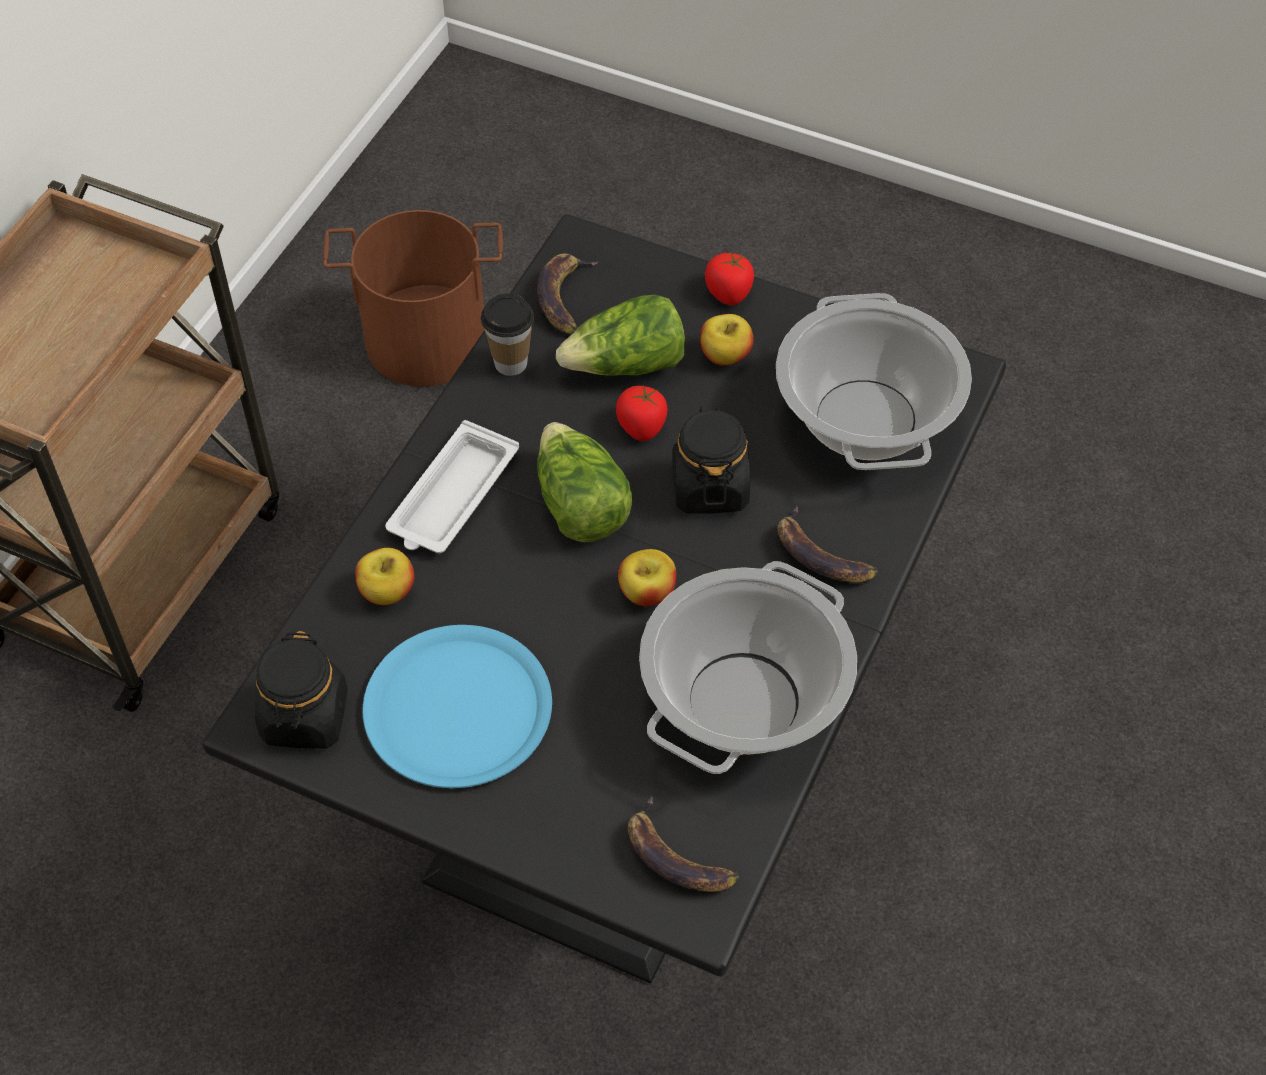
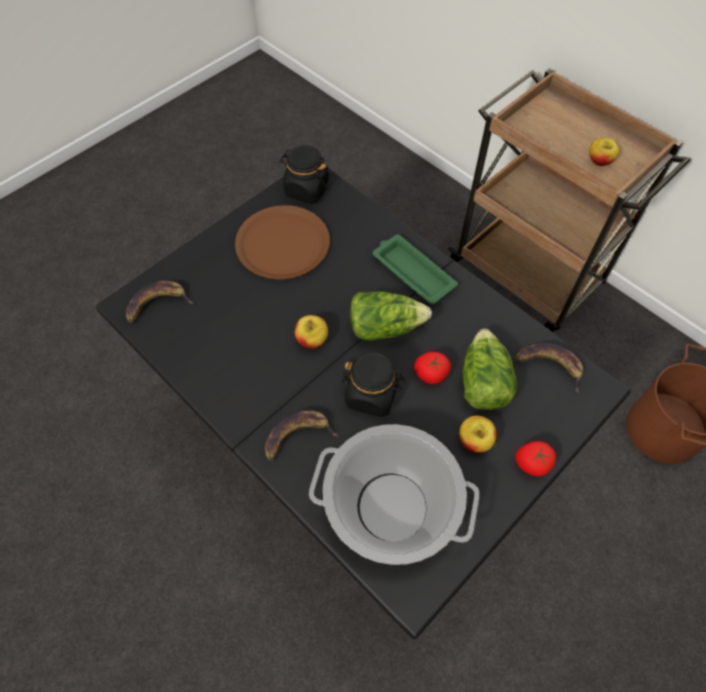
camera: 110 degrees right, 5 degrees up
apple [355,548,415,605] -> apple moved to [589,137,619,166]
blue plate [363,625,552,788] -> brown plate [235,205,330,279]
white tray [385,420,519,553] -> green tray [373,235,458,305]
cup [481,294,534,376] -> none
cooking pot [639,561,857,774] -> none

